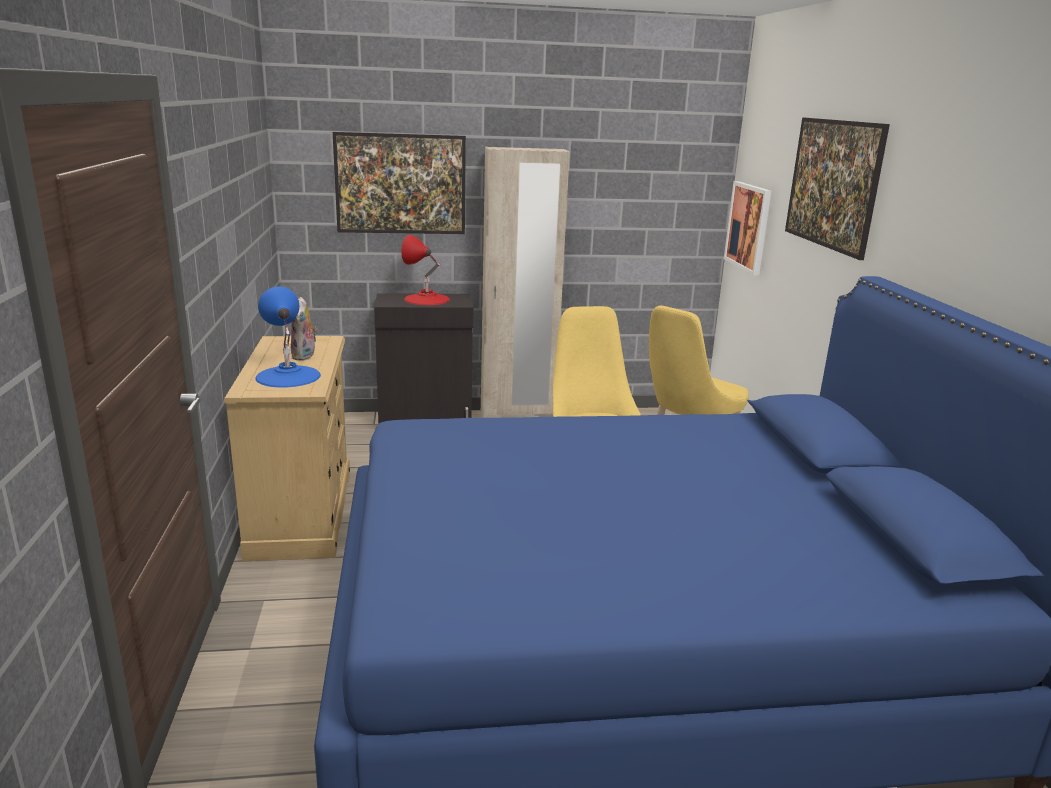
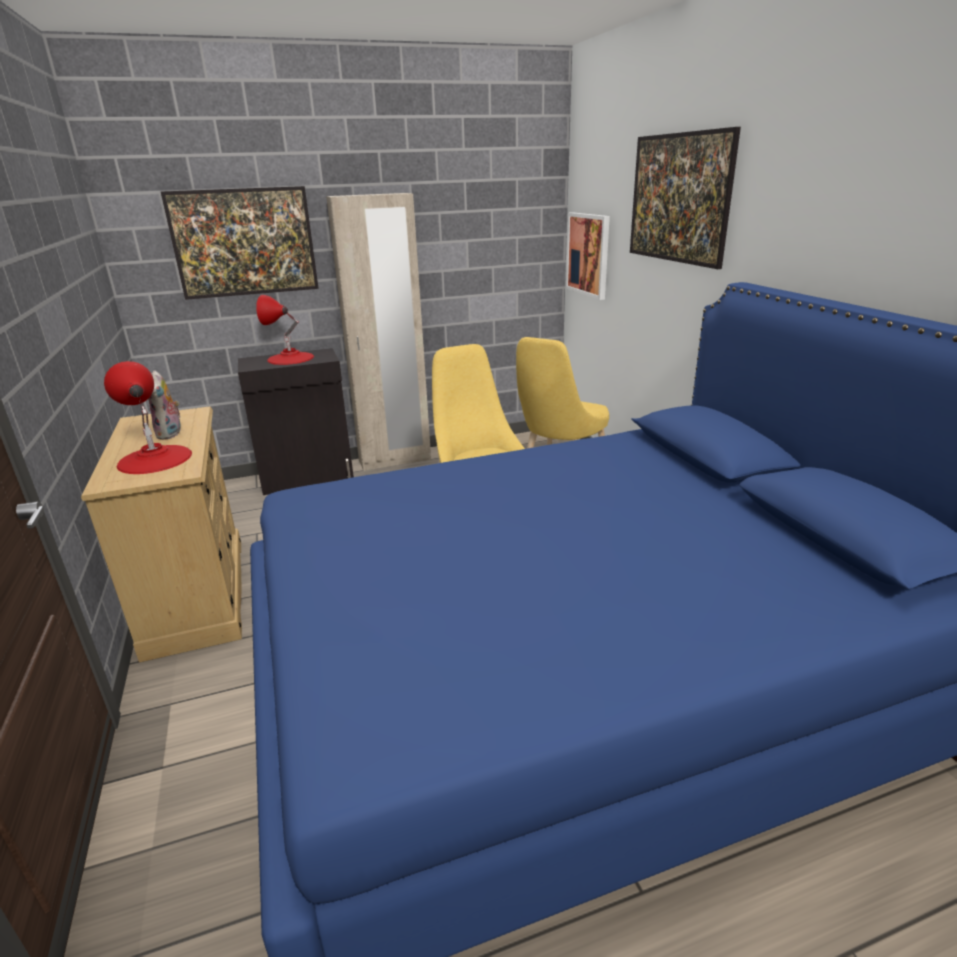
camera: 10 degrees left, 5 degrees up
blue table lamp [255,287,321,388] -> red table lamp [104,361,192,474]

